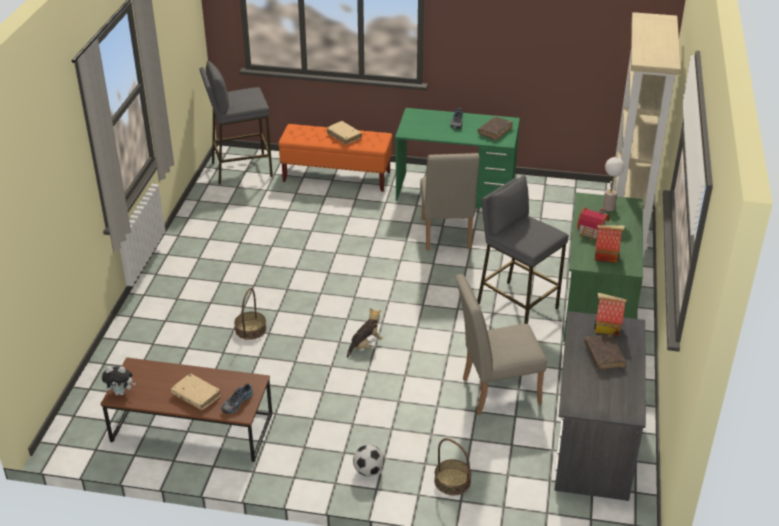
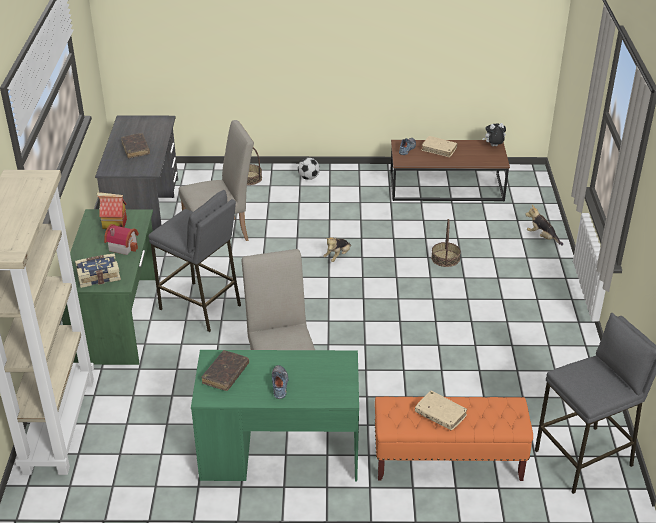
camera: 170 degrees right, 0 degrees up
toy house [594,293,627,336] -> none
table lamp [603,157,624,211] -> book [75,253,121,288]
none -> plush toy [525,205,563,245]

